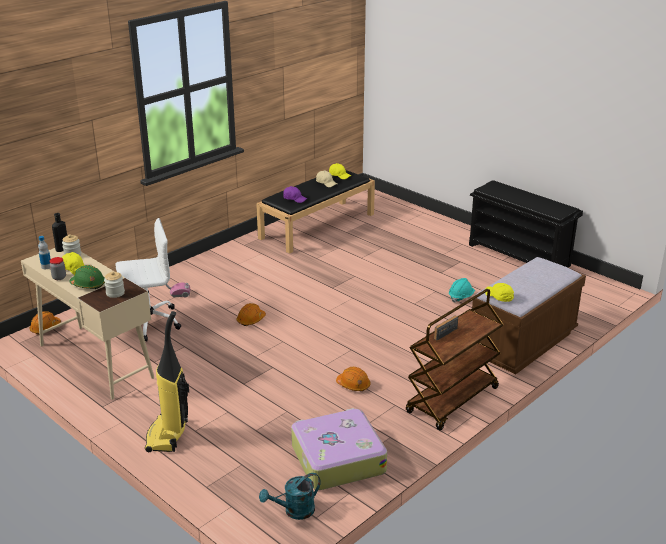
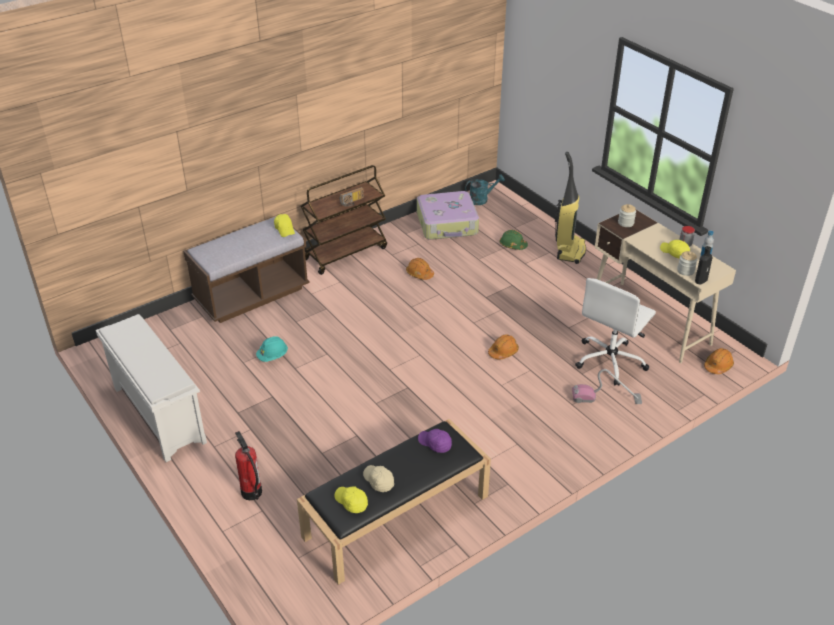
camera: 170 degrees left, 10 degrees up
green hard hat [70,265,105,289] -> green hard hat moved to [500,230,528,250]
white office chair [115,218,181,342] -> white office chair turned 45 degrees counterclockwise [575,278,656,386]
black shoe rack [469,180,583,268] -> white shoe rack [96,314,207,462]
none -> fire extinguisher [235,431,262,500]

